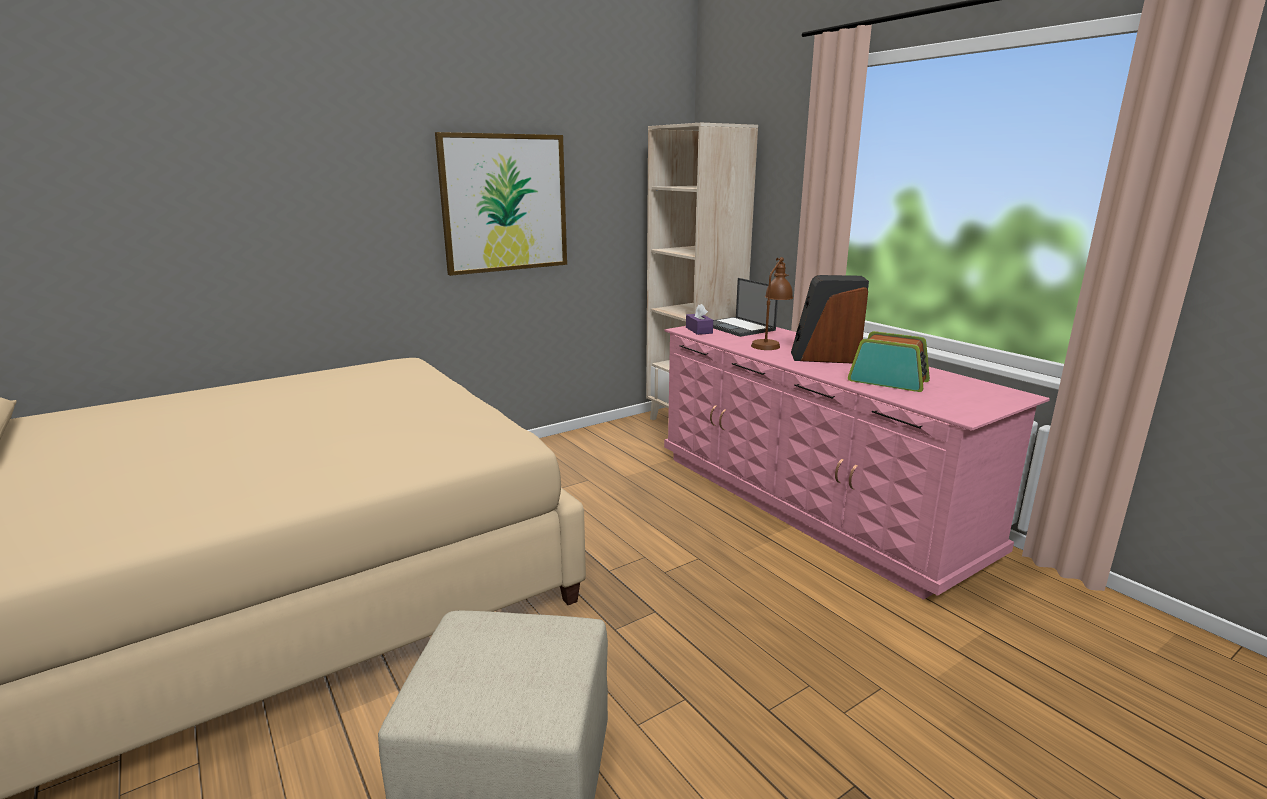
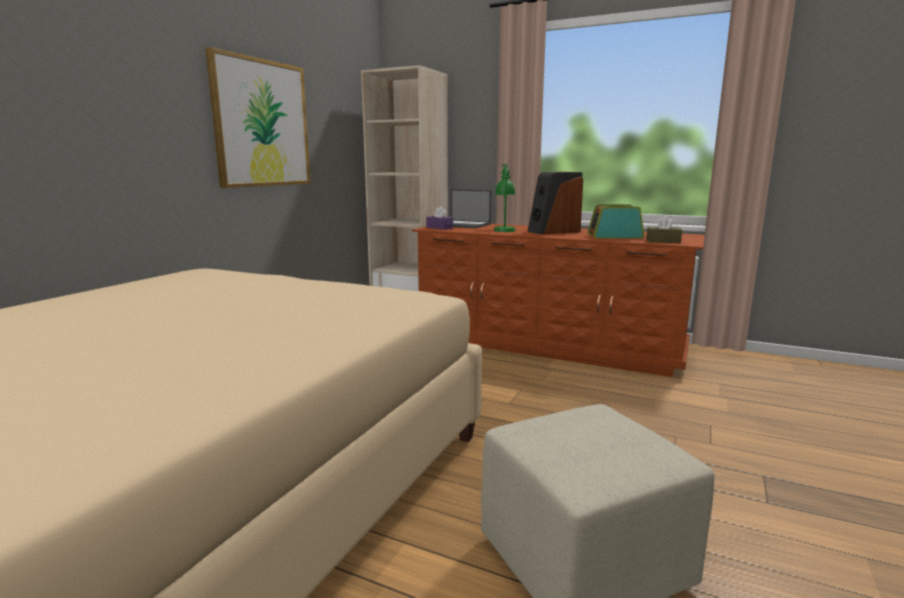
camera: 30 degrees left, 5 degrees down
pink dresser [664,326,1050,600] -> brown dresser [412,224,705,377]
brown table lamp [751,257,793,350] -> green table lamp [494,164,516,232]
none -> brown tissue box [646,215,682,243]

